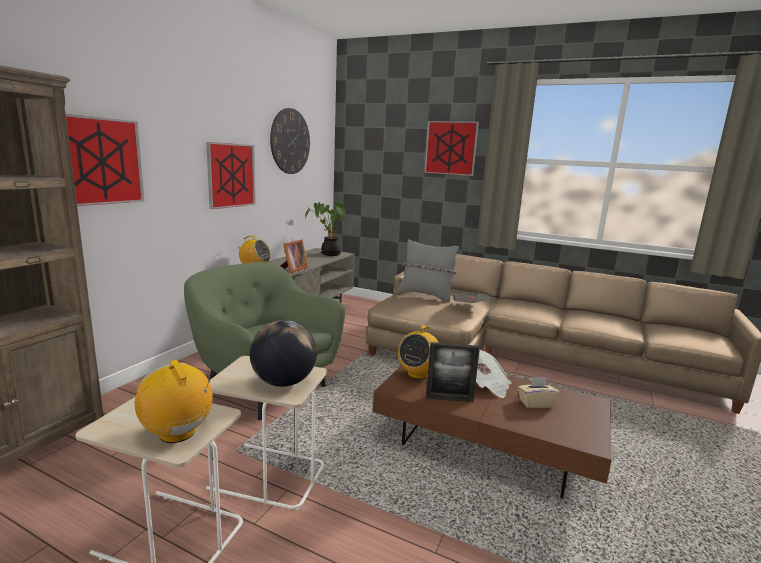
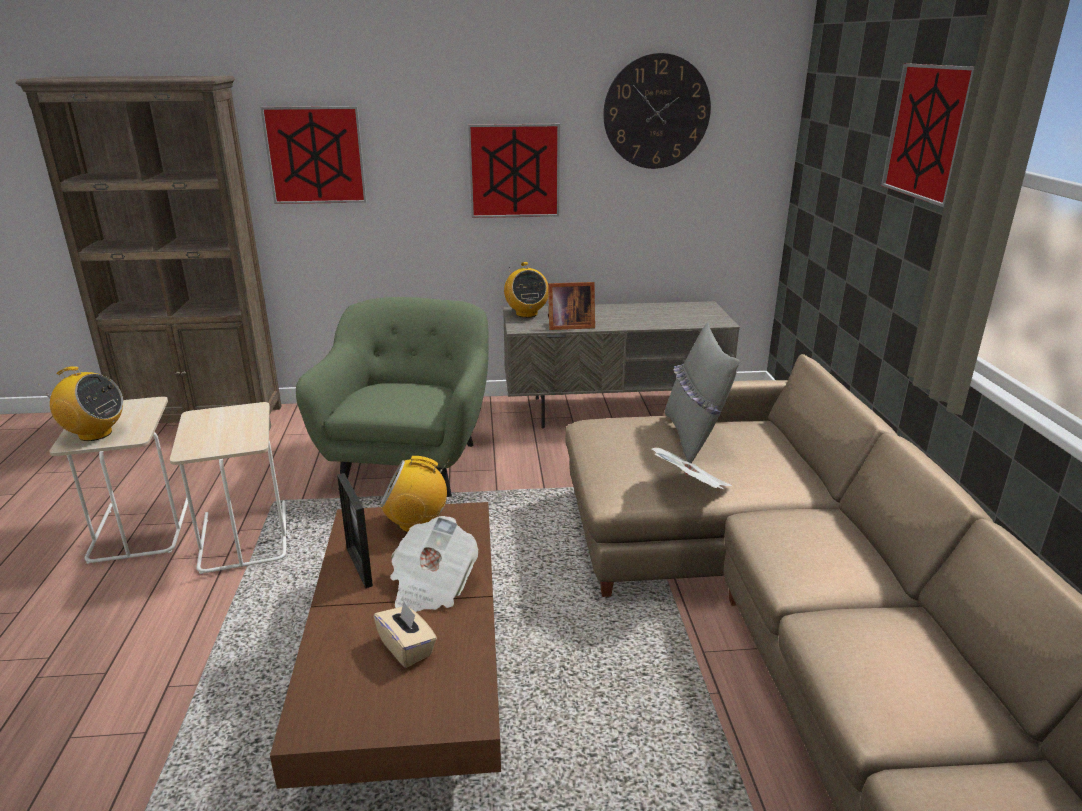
camera: 60 degrees right, 10 degrees up
radio [135,360,213,443] -> radio turned 90 degrees clockwise [40,366,123,441]
globe [250,320,317,387] -> none
potted plant [305,200,346,256] -> none

